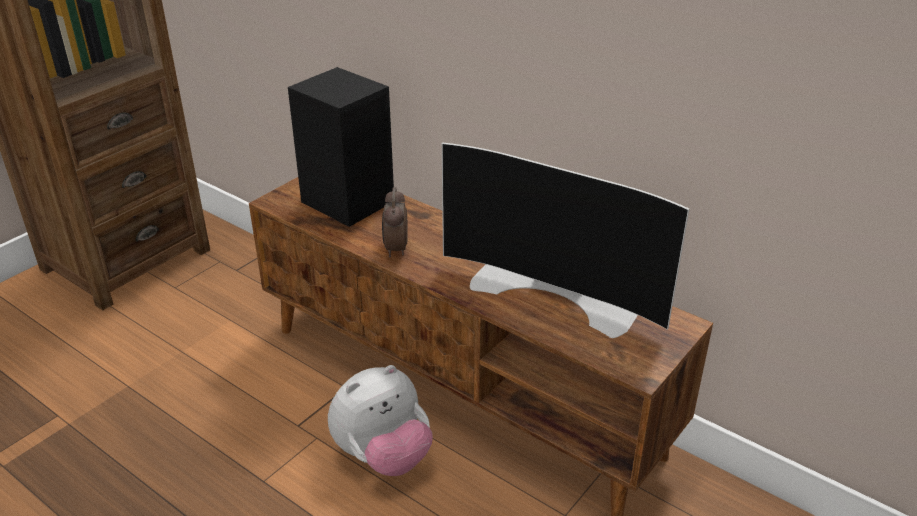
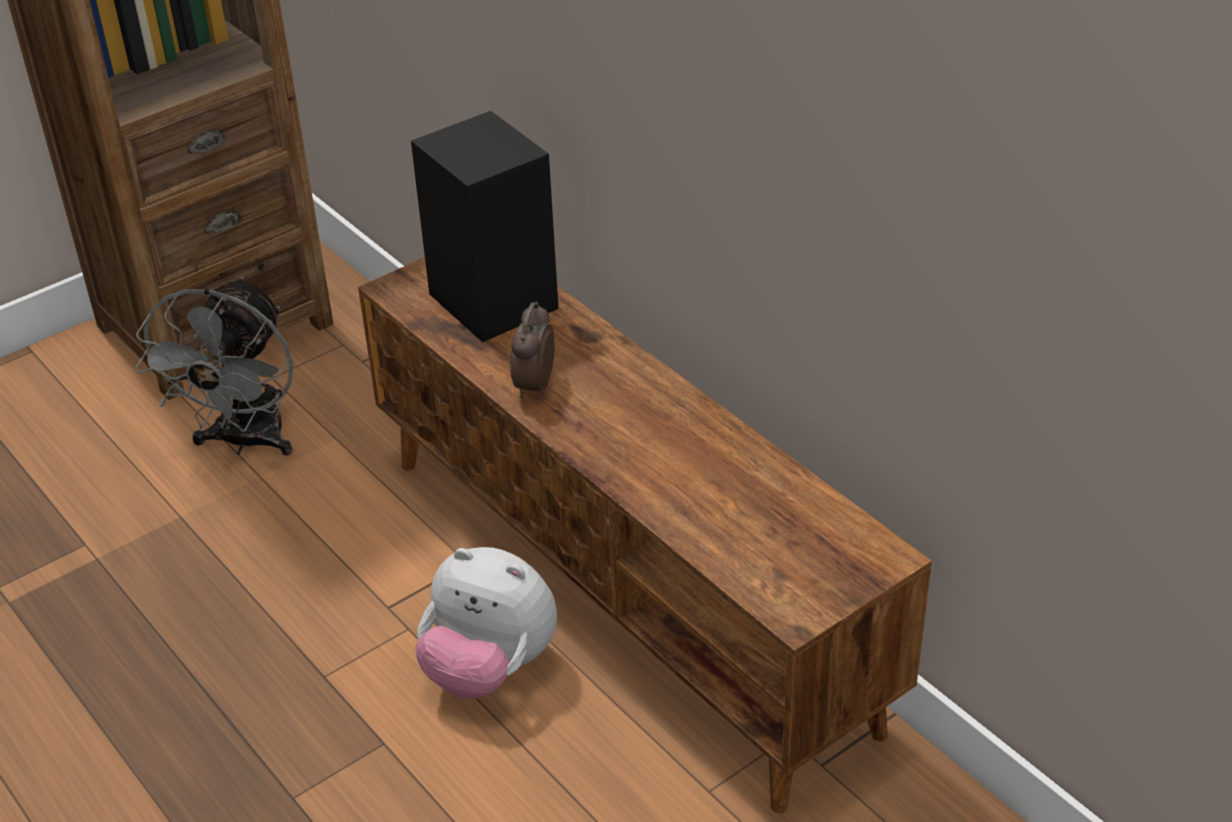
camera: 15 degrees right, 5 degrees up
plush toy [328,365,433,476] -> plush toy turned 45 degrees clockwise [415,547,557,699]
television [442,143,689,338] -> none
none -> grey fan [134,277,294,456]

